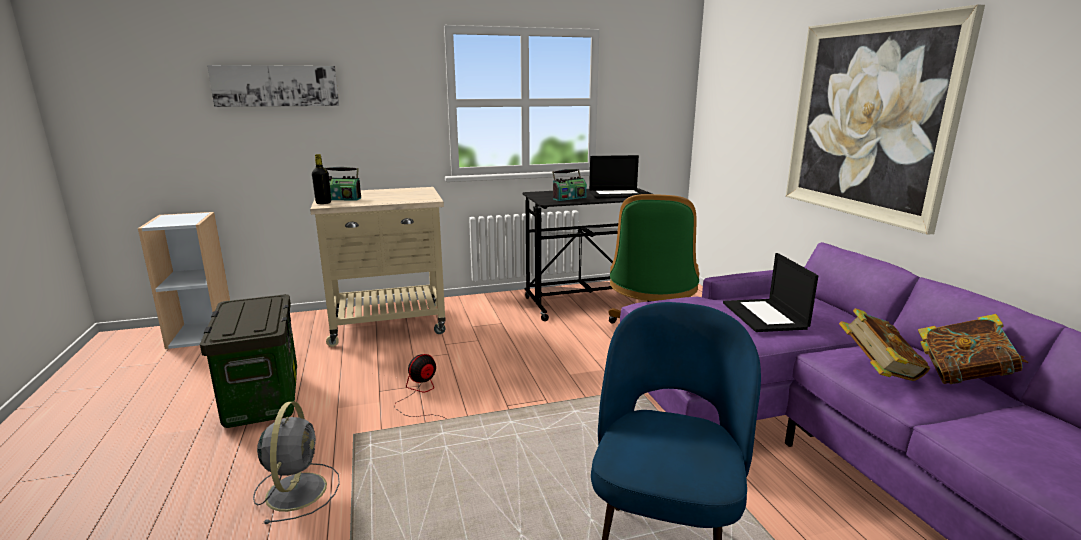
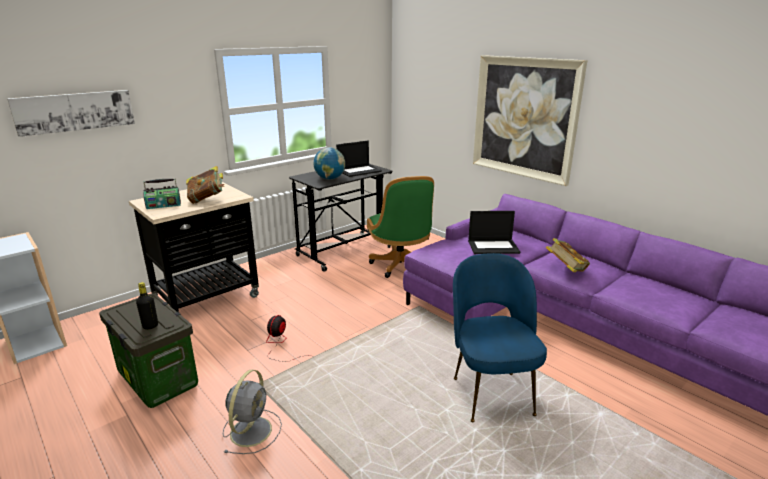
camera: 25 degrees left, 5 degrees up
grey fan [253,402,340,524] -> grey fan turned 45 degrees clockwise [223,370,282,454]
beige cart [310,187,446,347] -> black cart [129,182,259,312]
black bottle [312,154,331,204] -> black bottle moved to [136,282,158,330]
radio [552,169,587,201] -> globe [314,147,345,180]
laptop [723,253,818,332] -> laptop turned 60 degrees counterclockwise [468,211,520,254]
book [918,314,1028,384] -> book moved to [186,166,224,204]

